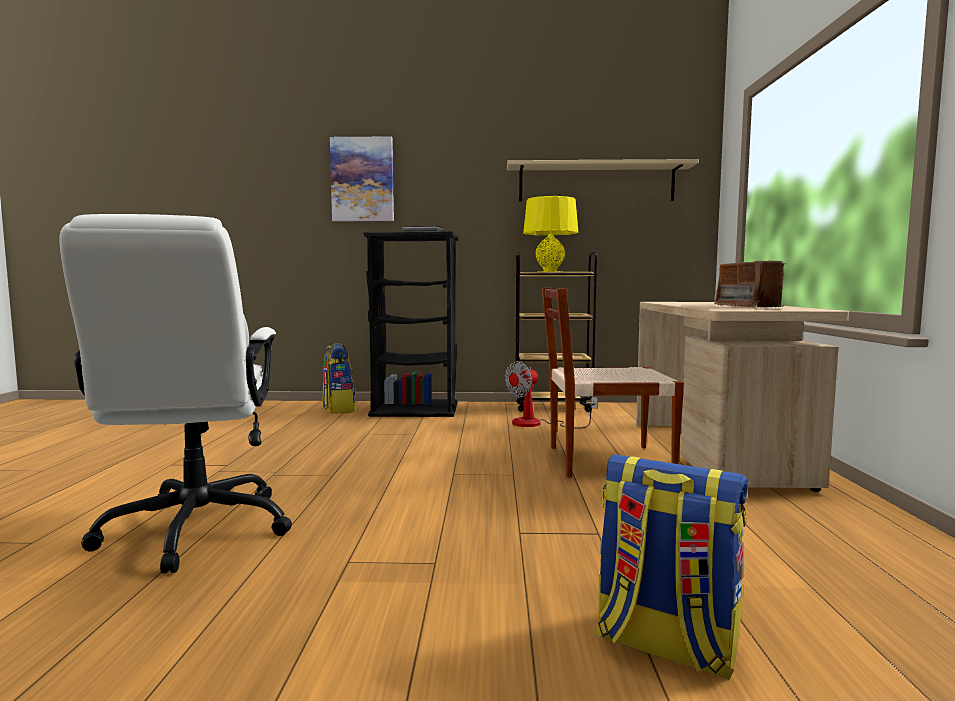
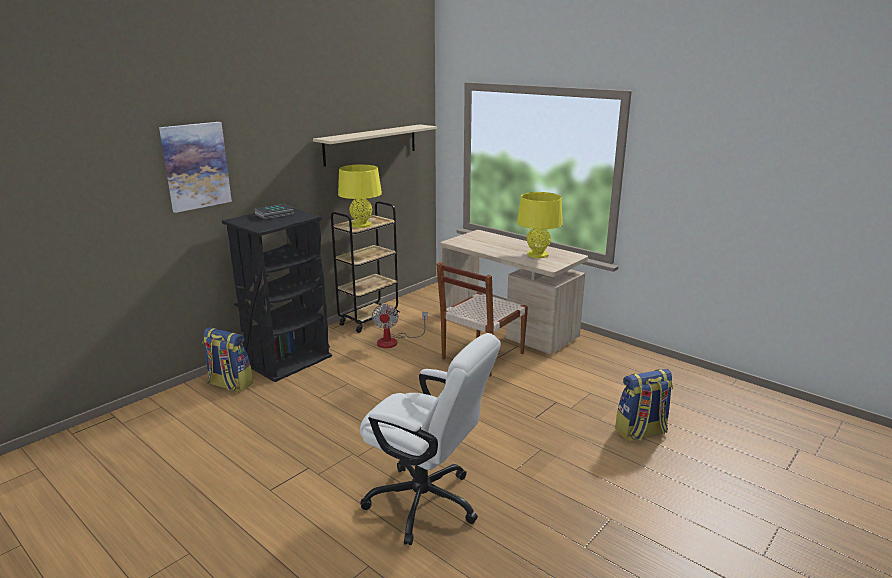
camera: 50 degrees left, 15 degrees up
radio [714,260,786,308] -> yellow table lamp [517,192,563,258]

